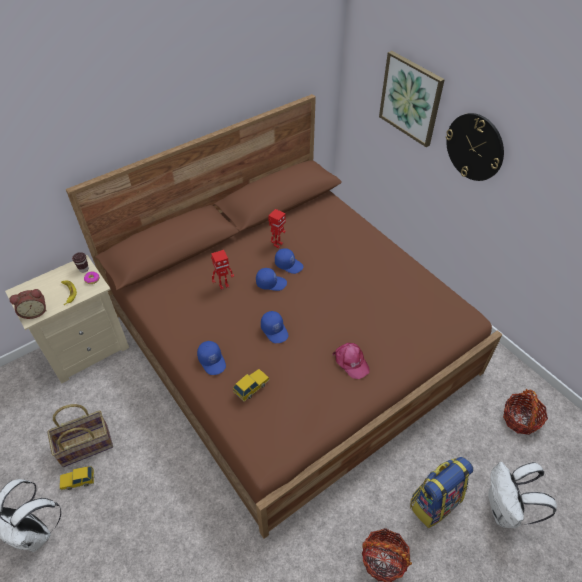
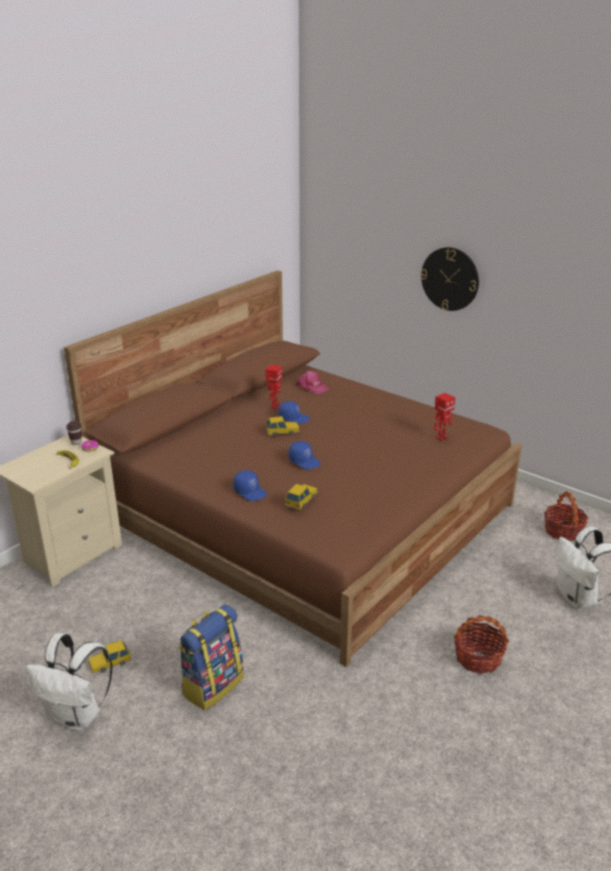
camera: 15 degrees left, 20 degrees down
alarm clock [9,289,47,319] -> none
basket [47,404,113,467] -> none
toy robot [211,250,234,290] -> toy robot moved to [434,393,455,441]
blue cap [256,268,287,291] -> toy car [266,416,300,437]
pink cap [333,343,370,379] -> pink cap moved to [296,371,329,394]
picture [379,51,445,147] -> none
backpack [410,457,473,528] -> backpack moved to [179,604,244,710]

